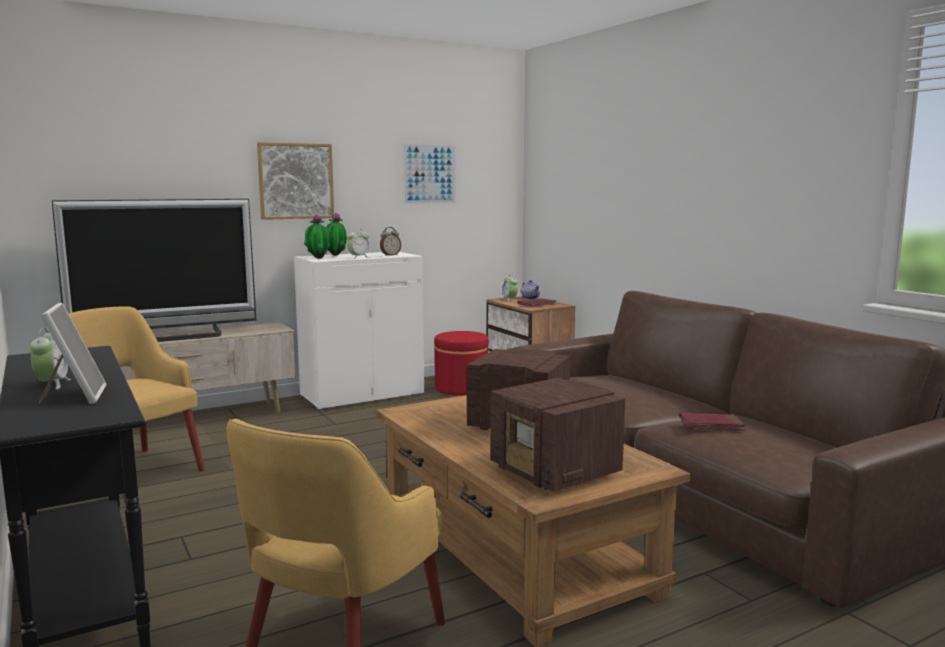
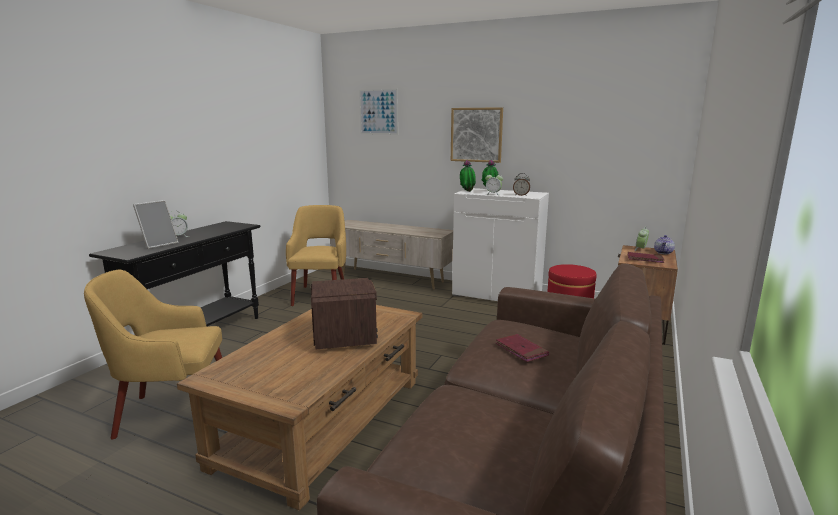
camera: 55 degrees right, 5 degrees up
television [52,199,257,342] -> none
picture [402,142,457,205] -> picture moved to [359,89,398,135]
radio [490,378,625,492] -> none
red book [679,413,746,431] -> red book moved to [496,334,549,362]

